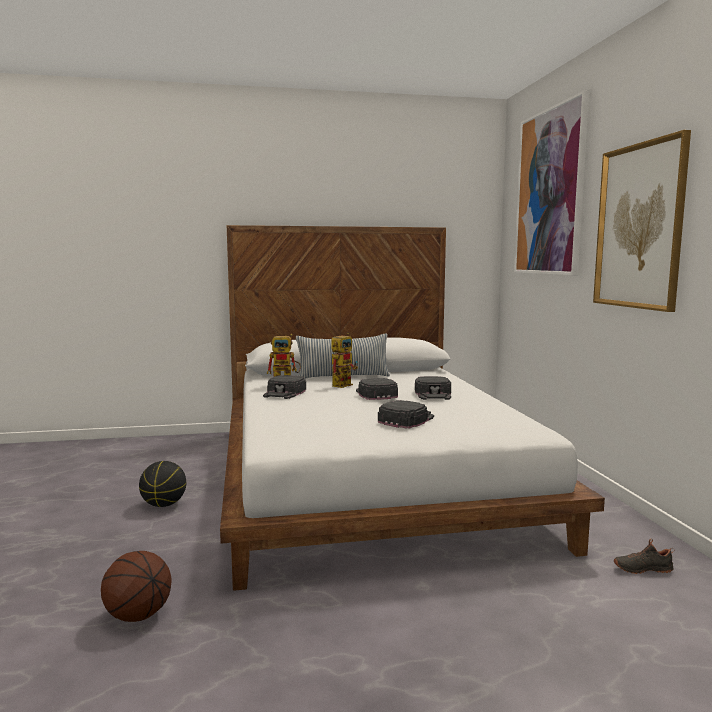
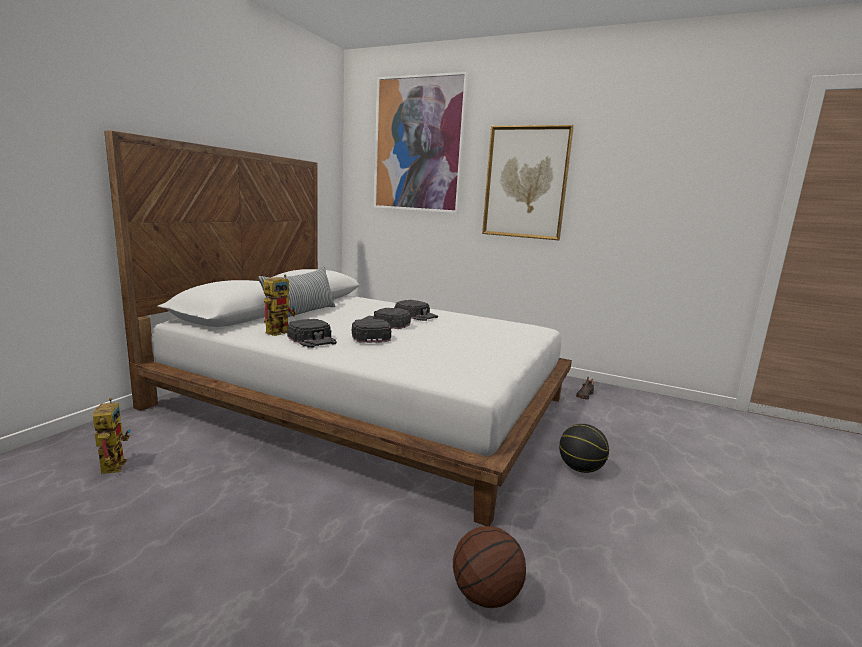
camera: 55 degrees left, 5 degrees up
basketball [139,461,186,507] -> basketball moved to [559,424,609,473]
toy robot [332,333,358,388] -> toy robot moved to [93,398,131,474]
black cap [378,400,434,429] -> black cap moved to [352,319,391,343]

